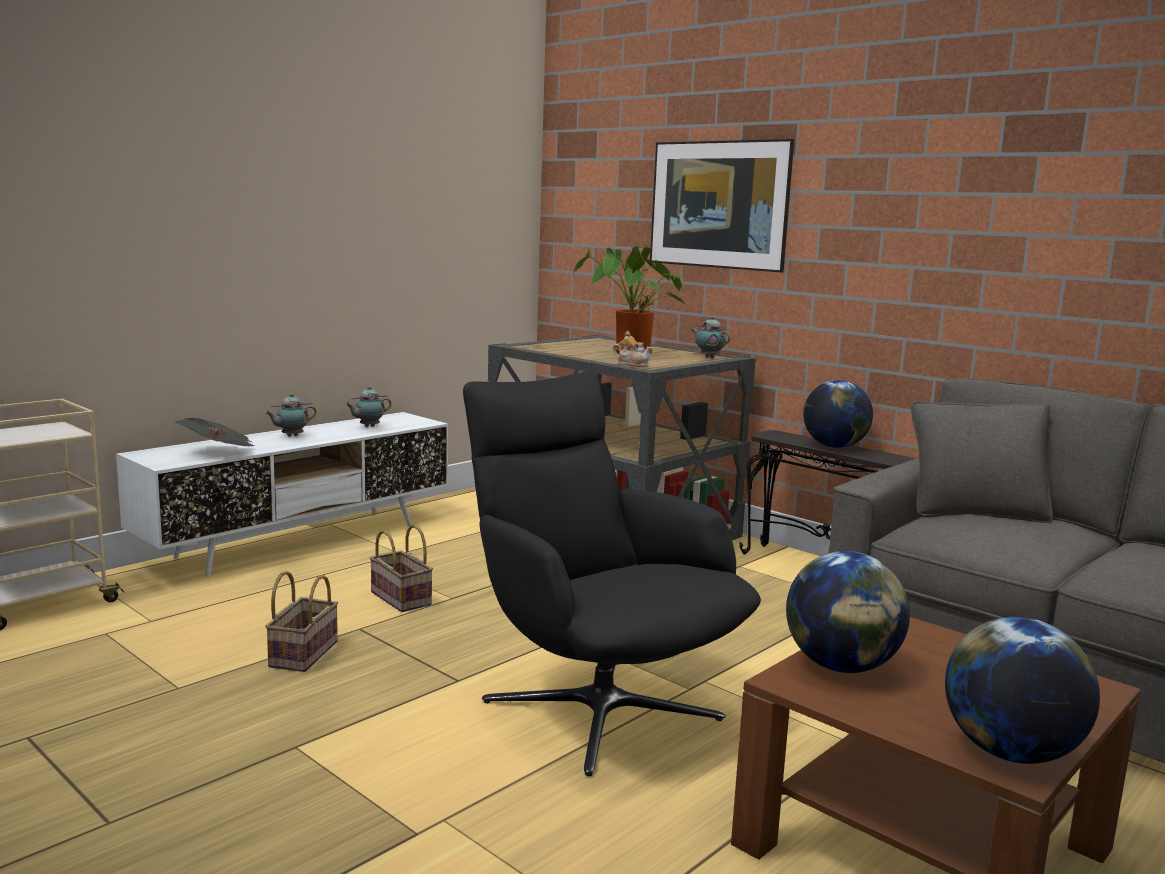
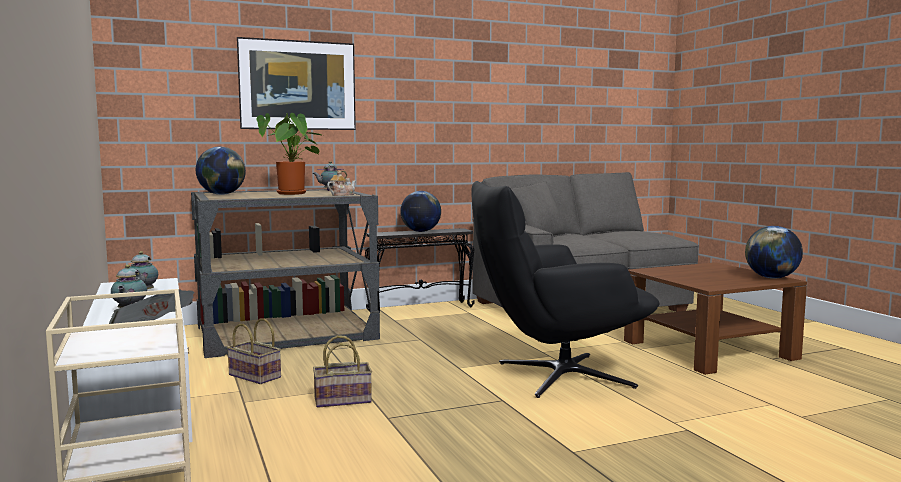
camera: 65 degrees left, 5 degrees down
basket [265,571,338,672] -> basket moved to [227,318,281,384]
globe [786,551,910,673] -> globe moved to [196,146,246,195]

